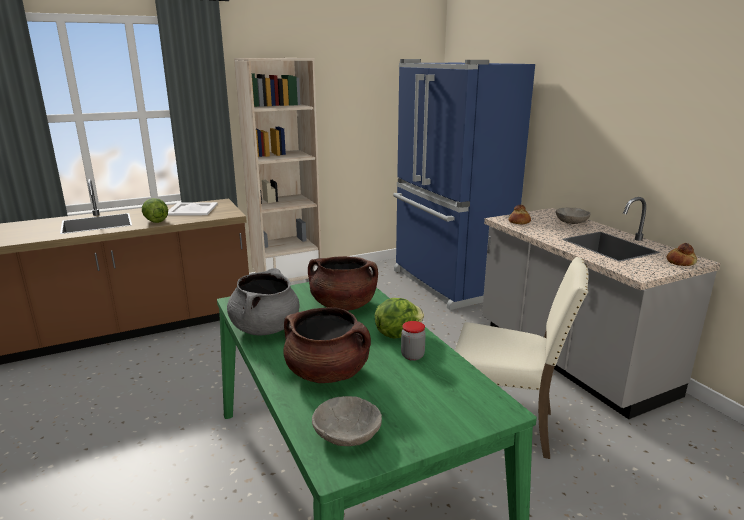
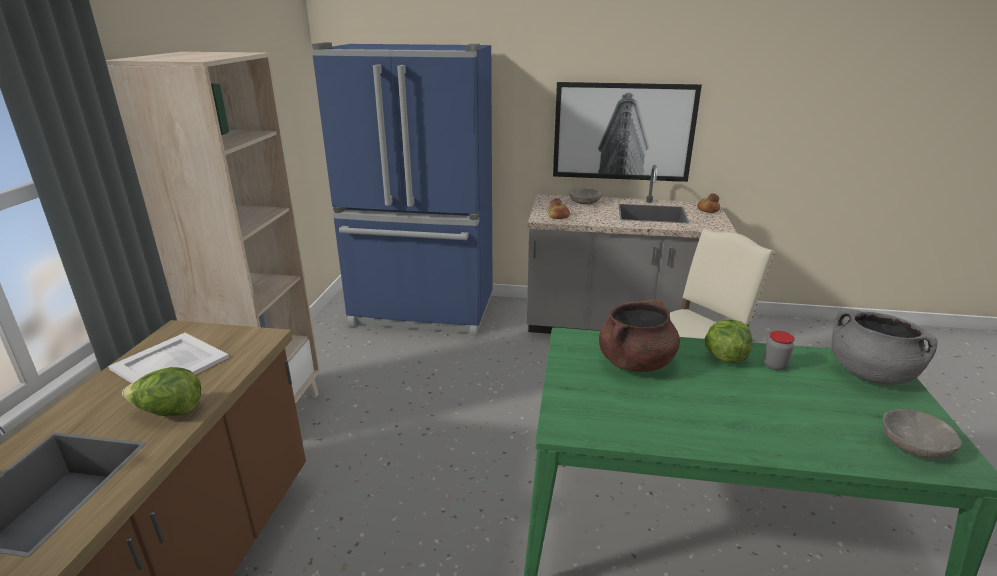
camera: 55 degrees left, 5 degrees up
grey cooking pot [227,268,300,335] -> grey cooking pot moved to [831,309,937,385]
brown cooking pot [283,307,371,383] -> none
none -> picture [553,82,702,182]

